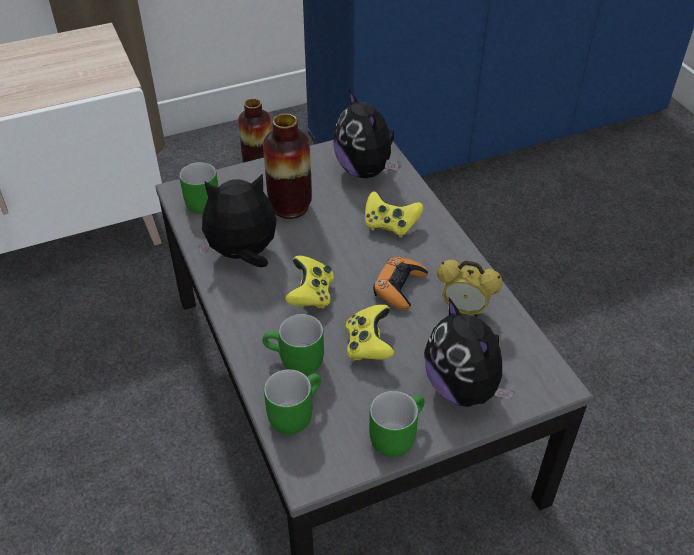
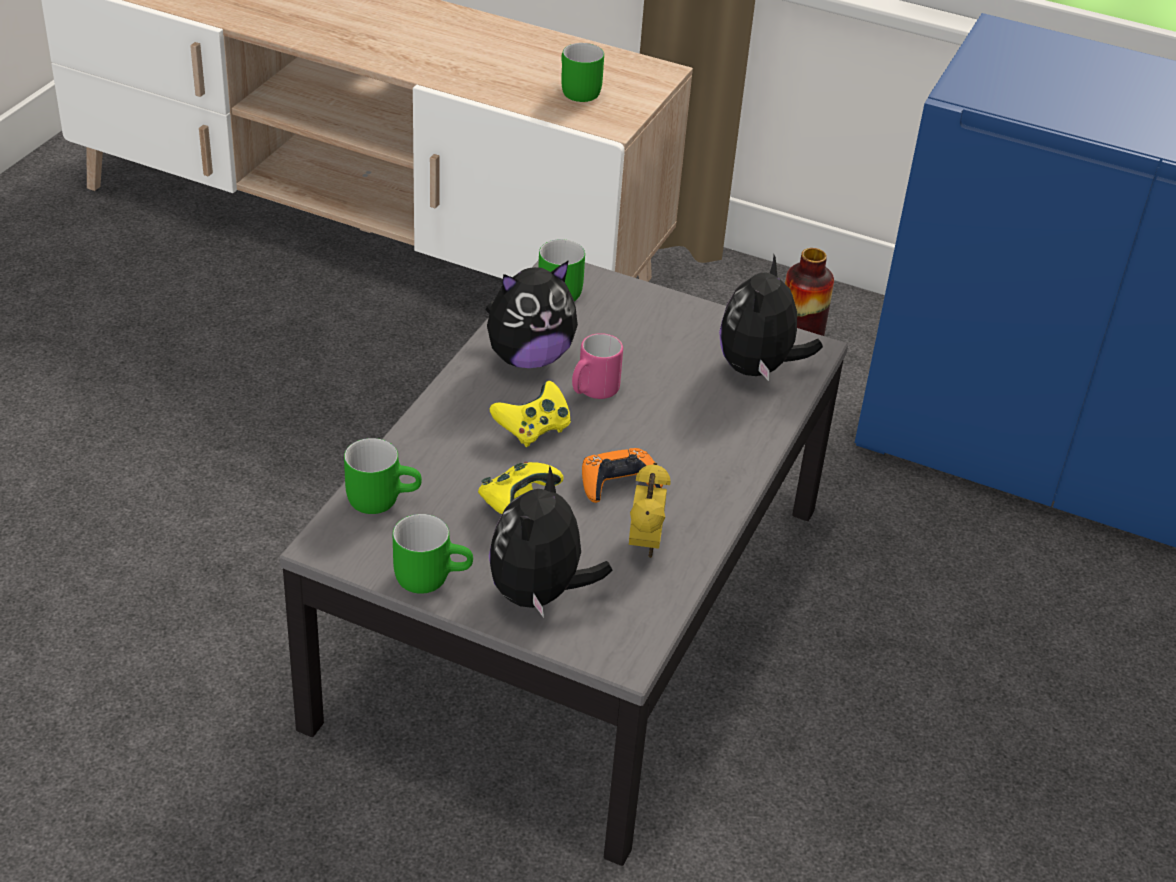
camera: 45 degrees right, 5 degrees down
plush toy [198,173,277,267] -> plush toy turned 120 degrees clockwise [486,260,578,368]
green mug [262,314,324,375] -> green mug moved to [561,43,604,102]
vase [263,113,312,219] -> none
yellow game controller [365,191,423,238] -> none
alarm clock [437,260,503,318] -> alarm clock turned 150 degrees counterclockwise [629,463,671,558]
none -> pink mug [572,333,623,399]

